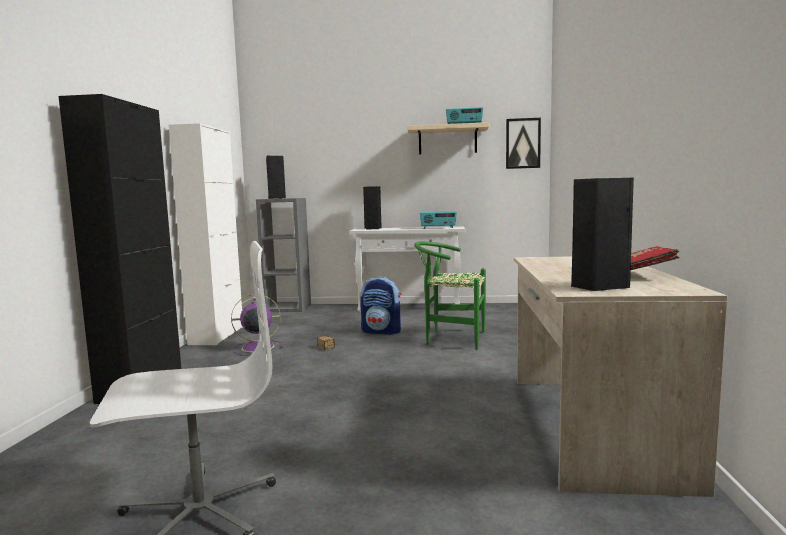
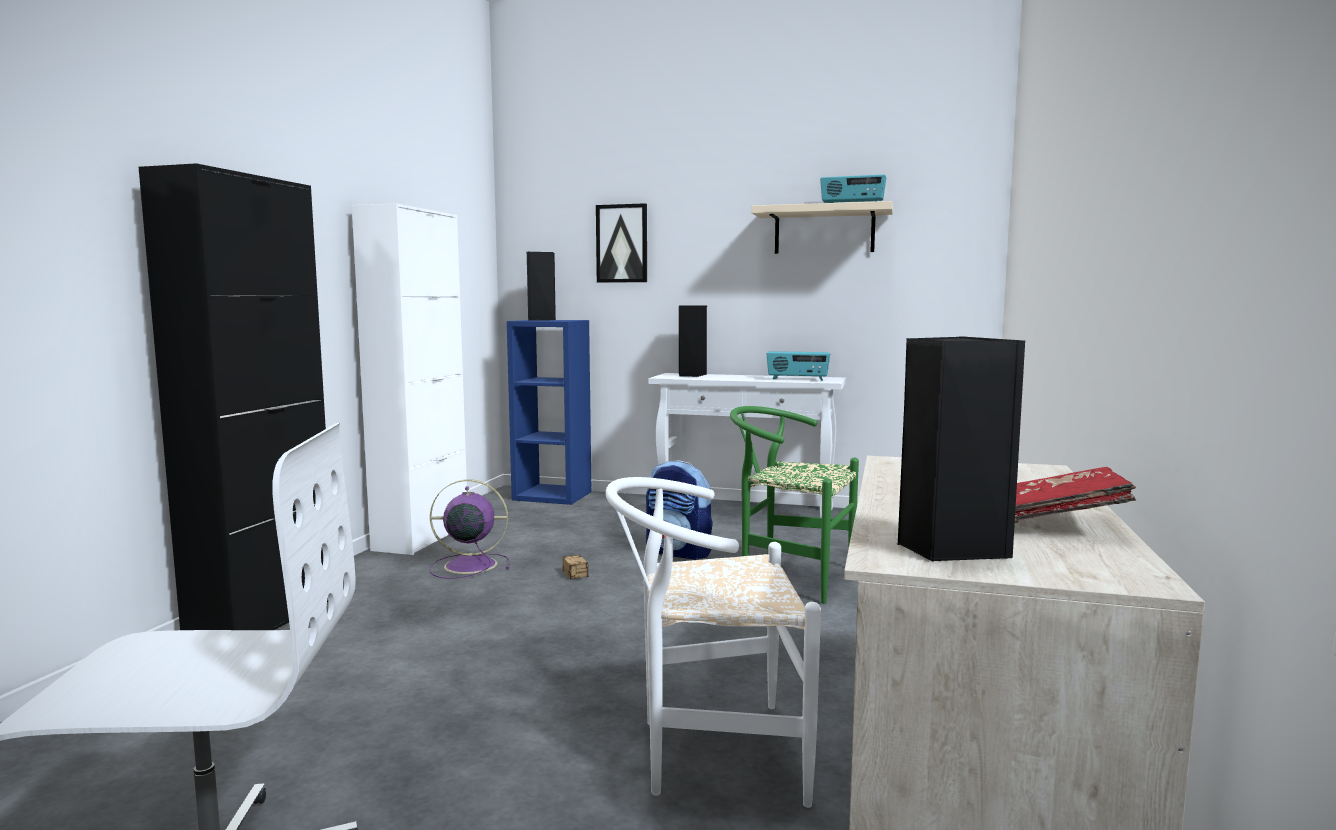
camera: 10 degrees right, 0 degrees up
grey bookcase [256,198,311,312] -> blue bookcase [507,320,592,505]
picture [506,118,541,169] -> picture moved to [596,203,647,283]
none -> white chair [606,477,821,808]

